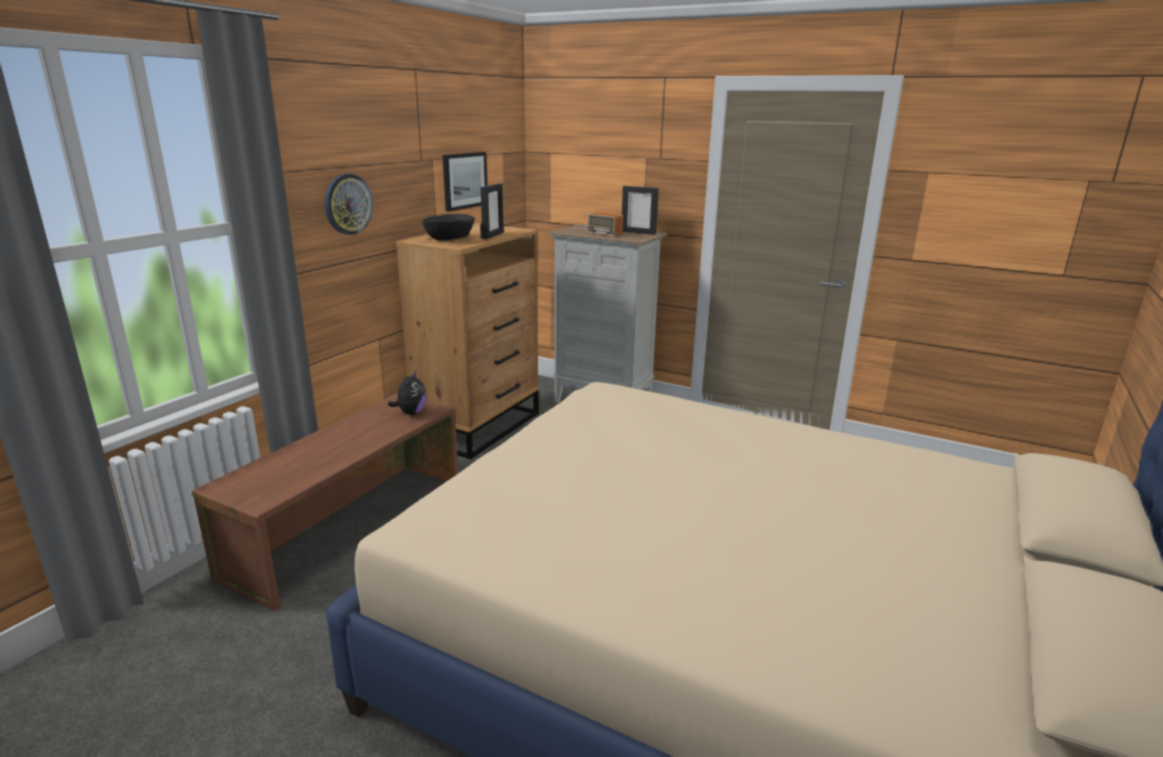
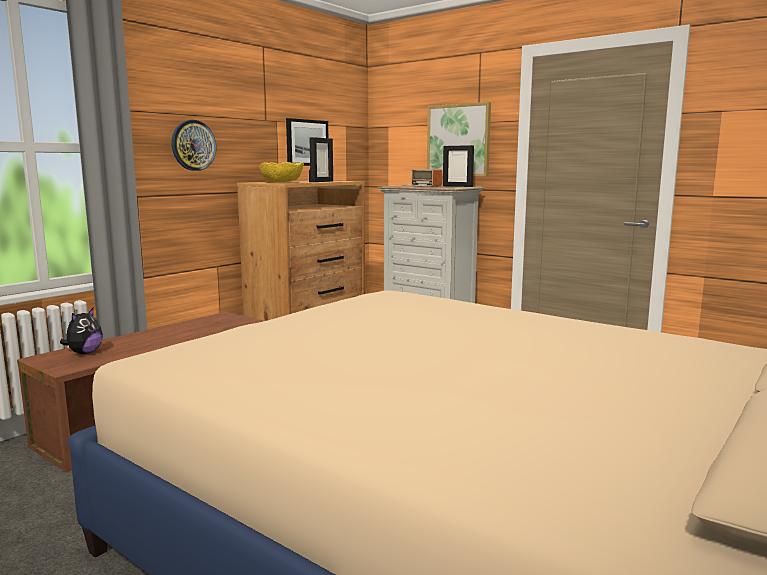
camera: 10 degrees right, 10 degrees down
plush toy [388,371,427,415] -> plush toy moved to [60,308,103,354]
black bowl [422,214,475,240] -> yellow bowl [259,162,304,182]
none -> picture [427,102,491,176]

